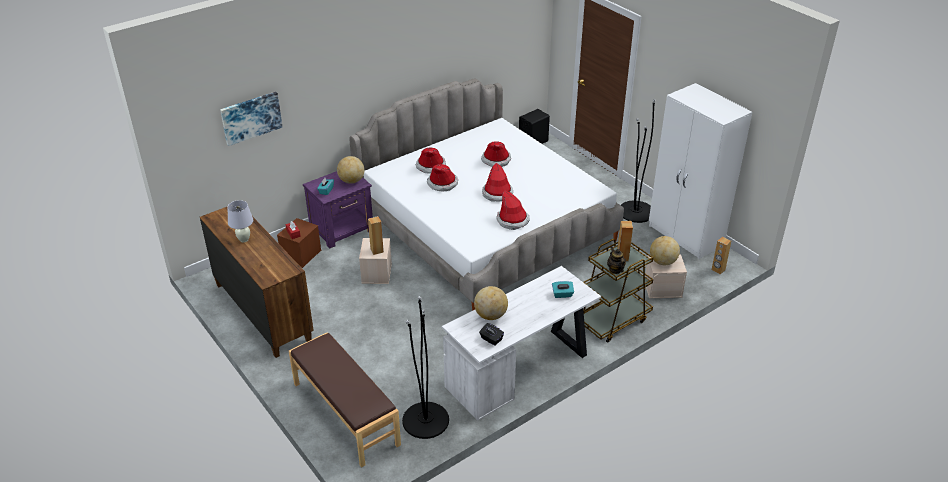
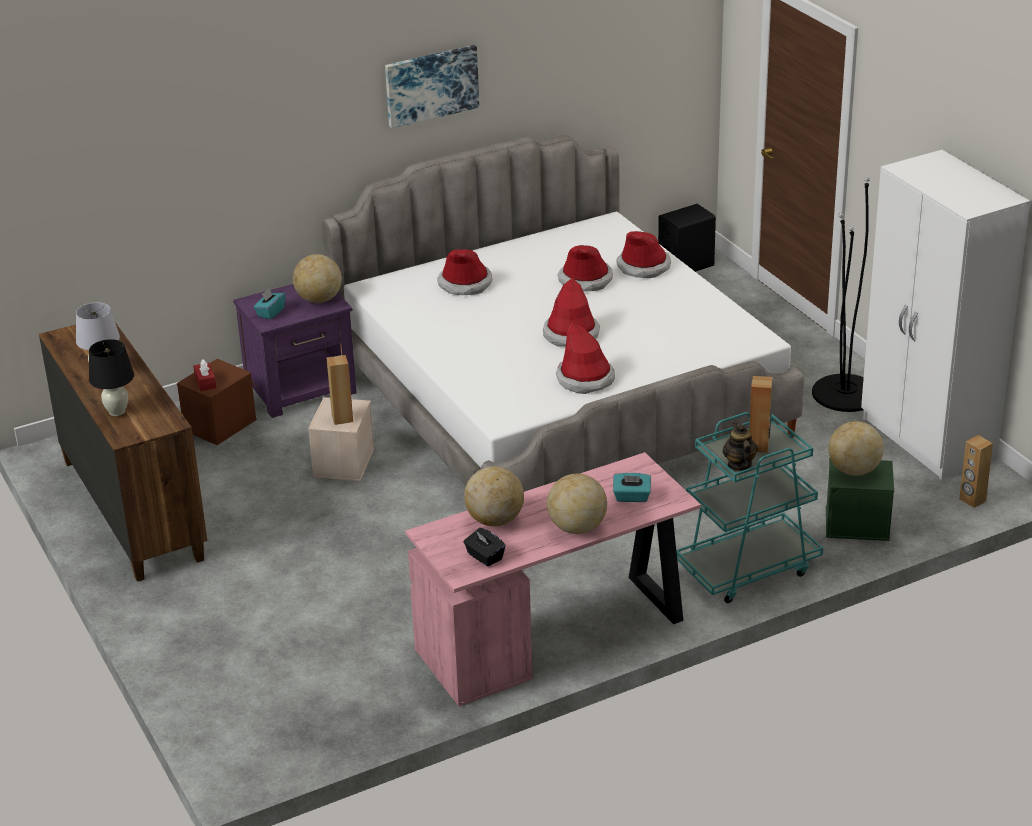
camera: 10 degrees right, 5 degrees down
picture [220,92,283,146] -> picture moved to [385,45,479,128]
brown bench [289,332,401,468] -> none
black floor lamp [402,296,449,439] -> none
hat [427,164,458,191] -> hat moved to [616,231,671,278]
white desk [442,266,601,420] -> pink desk [405,452,701,706]
brown cart [583,239,653,343] -> turquoise cart [676,412,823,603]
beige storage box [645,255,687,298] -> green storage box [826,458,894,541]
none -> black table lamp [89,339,134,416]
none -> globe [547,474,607,534]

